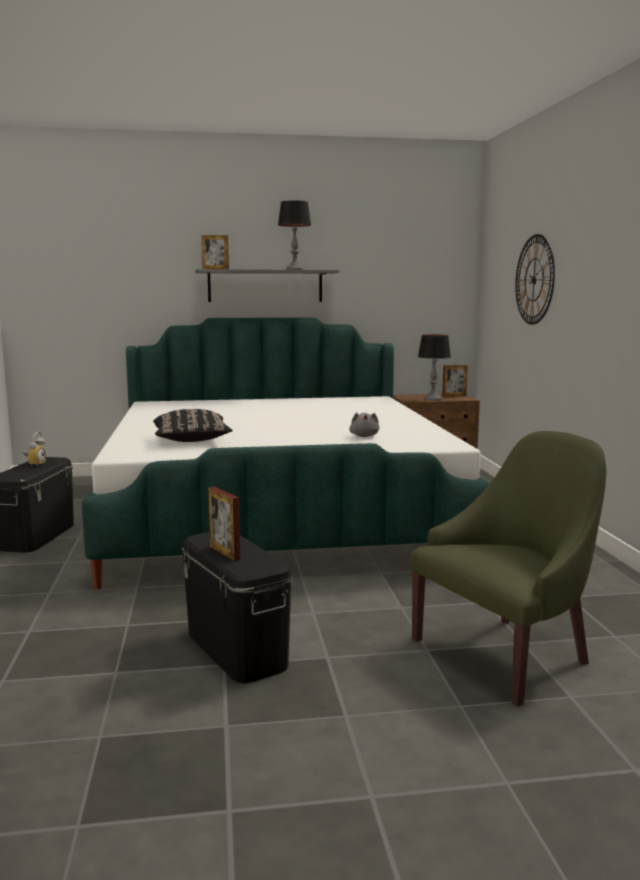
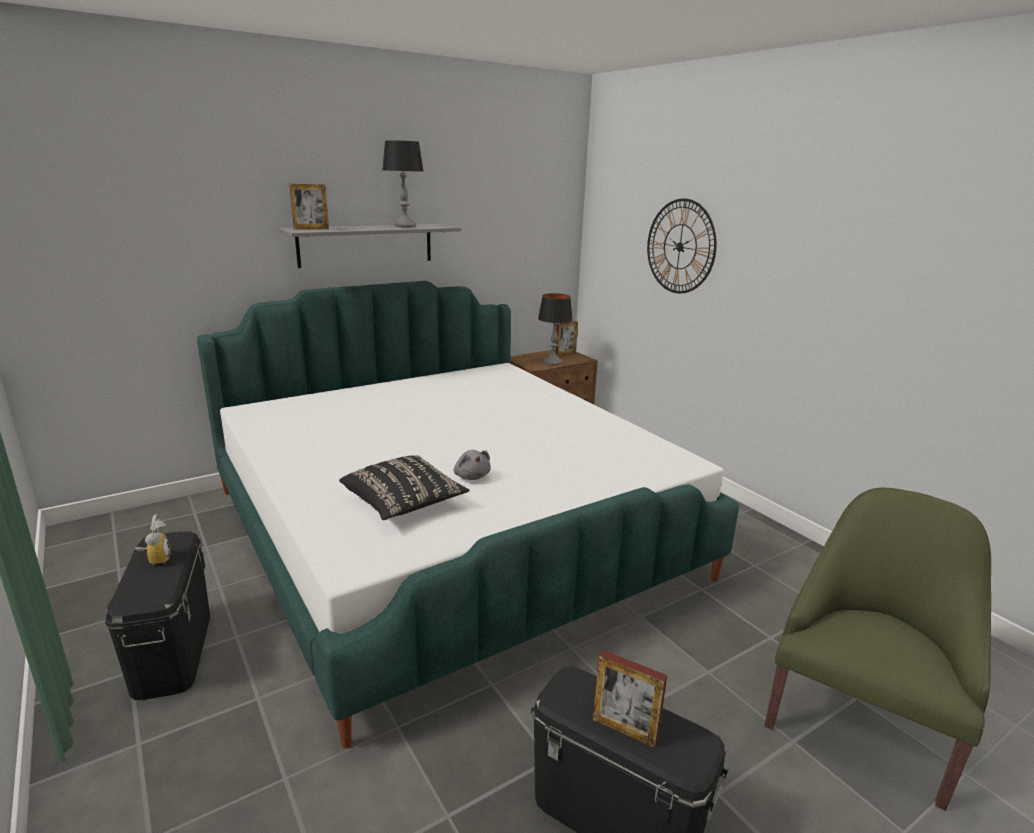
camera: 25 degrees left, 10 degrees up
grey plush toy [349,412,379,437] -> grey plush toy moved to [454,450,491,480]

